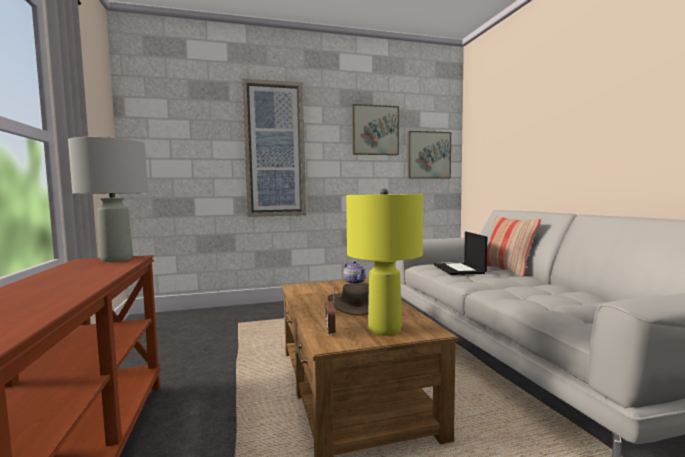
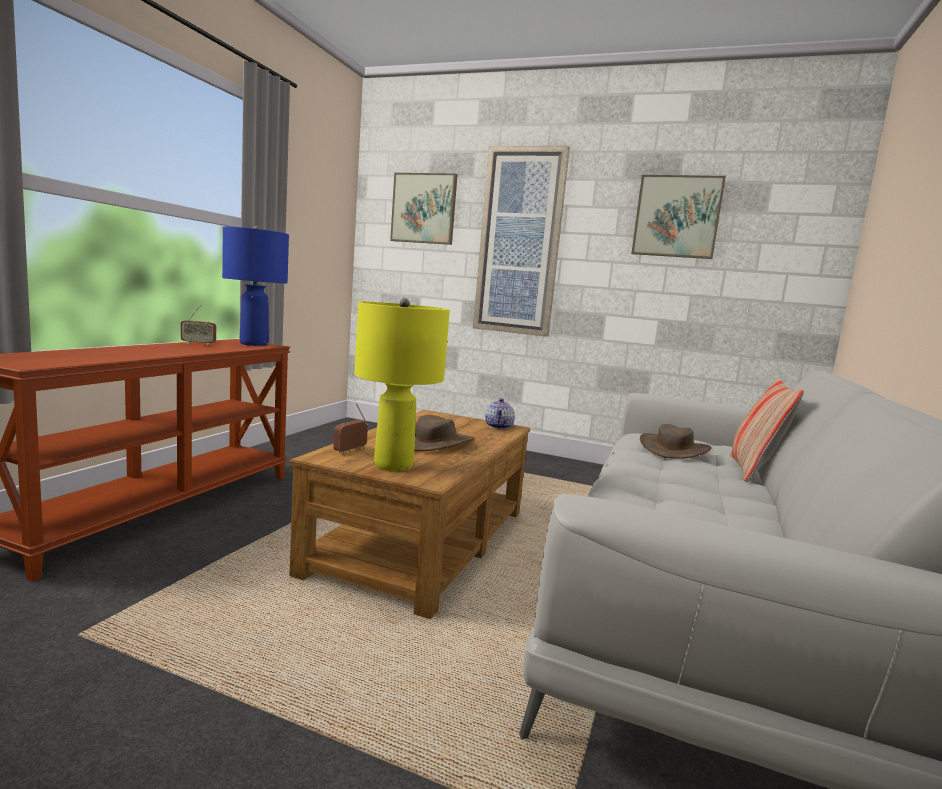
camera: 35 degrees right, 5 degrees up
grey table lamp [68,136,148,262] -> blue table lamp [222,226,289,346]
picture [408,131,451,179] -> picture moved to [390,173,457,245]
laptop [434,231,487,275] -> brown hat [640,424,712,459]
none -> radio [181,305,216,345]

